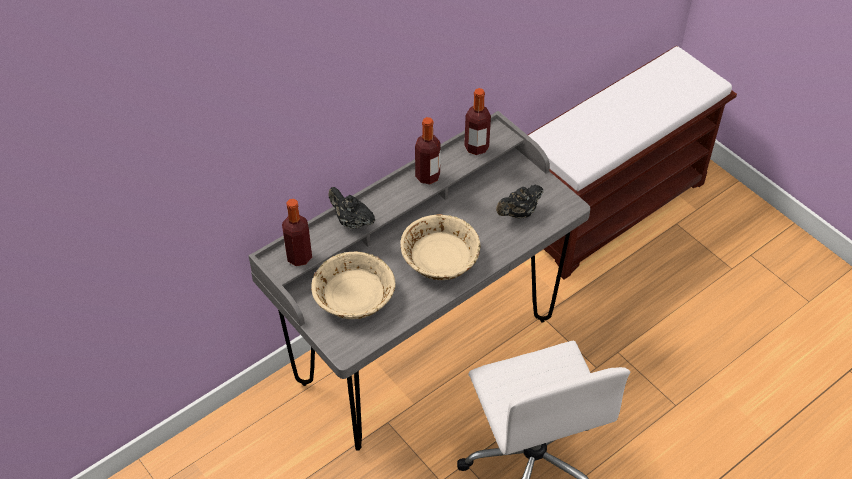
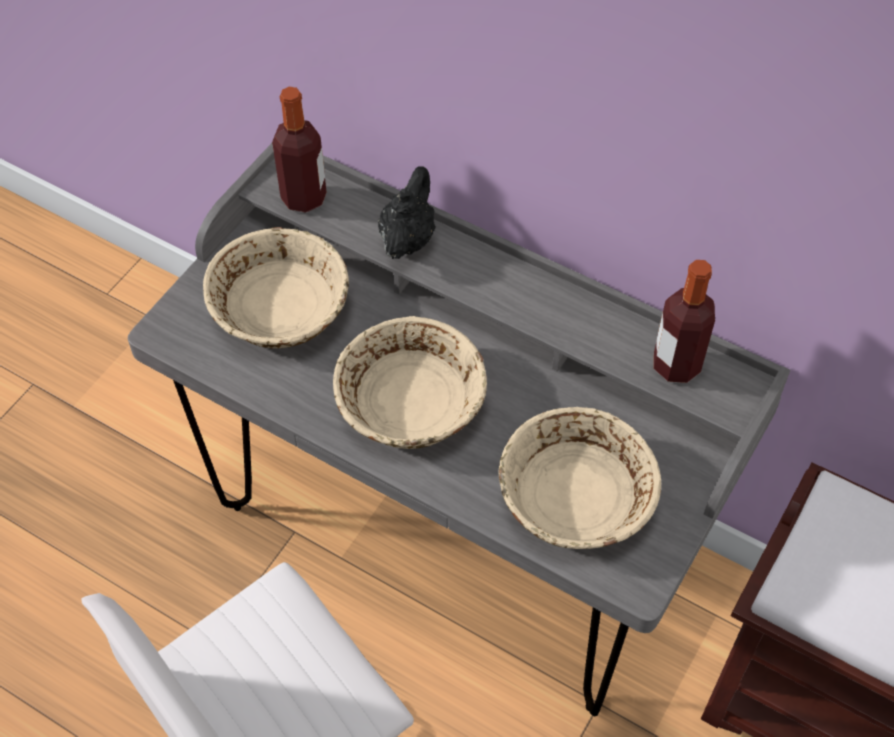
camera: 70 degrees right, 5 degrees up
bottle [415,117,441,184] -> none
black teapot [496,185,544,218] -> beige bowl [499,407,661,549]

